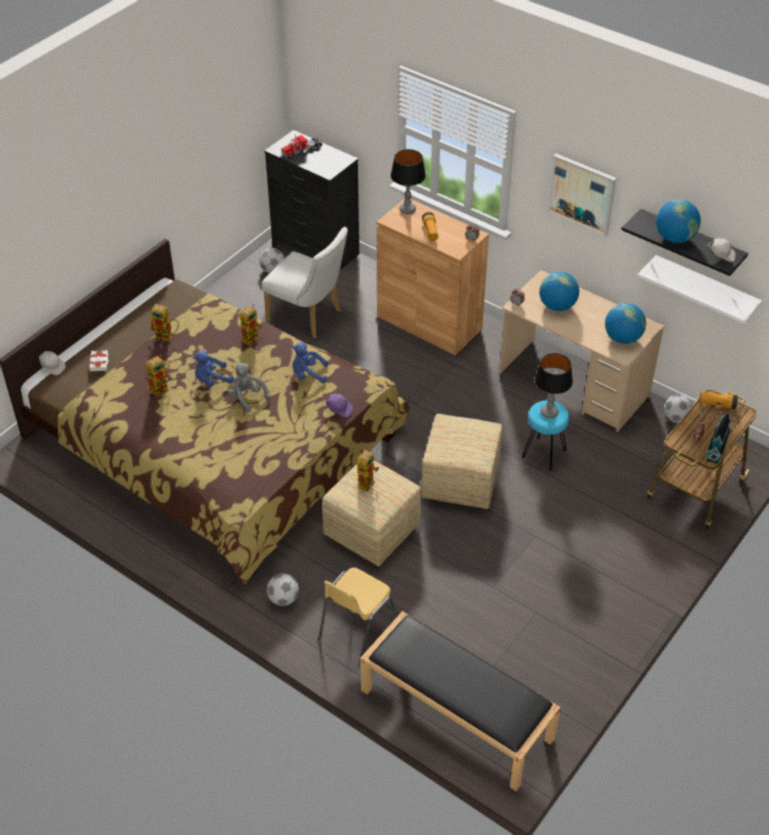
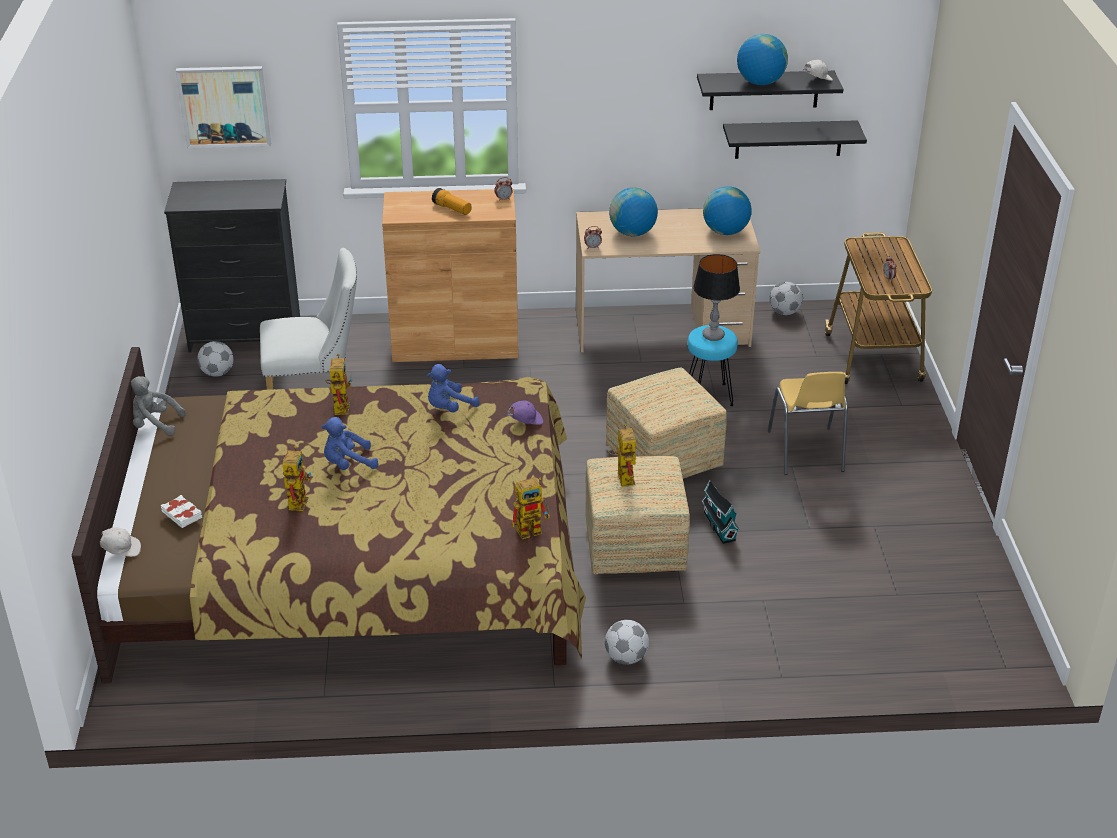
camera: 40 degrees left, 10 degrees down
toy robot [150,304,179,343] -> toy robot moved to [511,477,550,539]
blue plush toy [193,350,234,387] -> blue plush toy turned 45 degrees clockwise [321,417,378,470]
grey plush toy [228,363,270,412] -> grey plush toy moved to [131,376,186,435]
toy truck [281,135,322,159] -> none
yellow chair [318,568,397,664] -> yellow chair moved to [768,372,848,475]
black bench [360,611,560,791] -> none
table lamp [391,149,426,214] -> none
picture [547,154,617,237] -> picture moved to [176,66,271,148]
white shelf [637,255,762,324] -> black shelf [723,120,867,159]
flashlight [699,392,738,409] -> none
toy house [707,412,731,464] -> toy house moved to [702,480,740,544]

